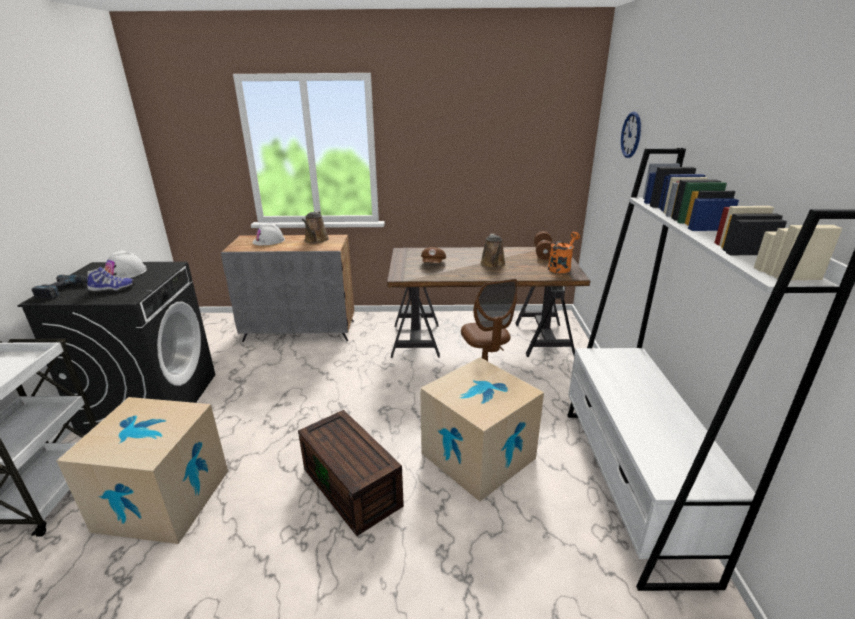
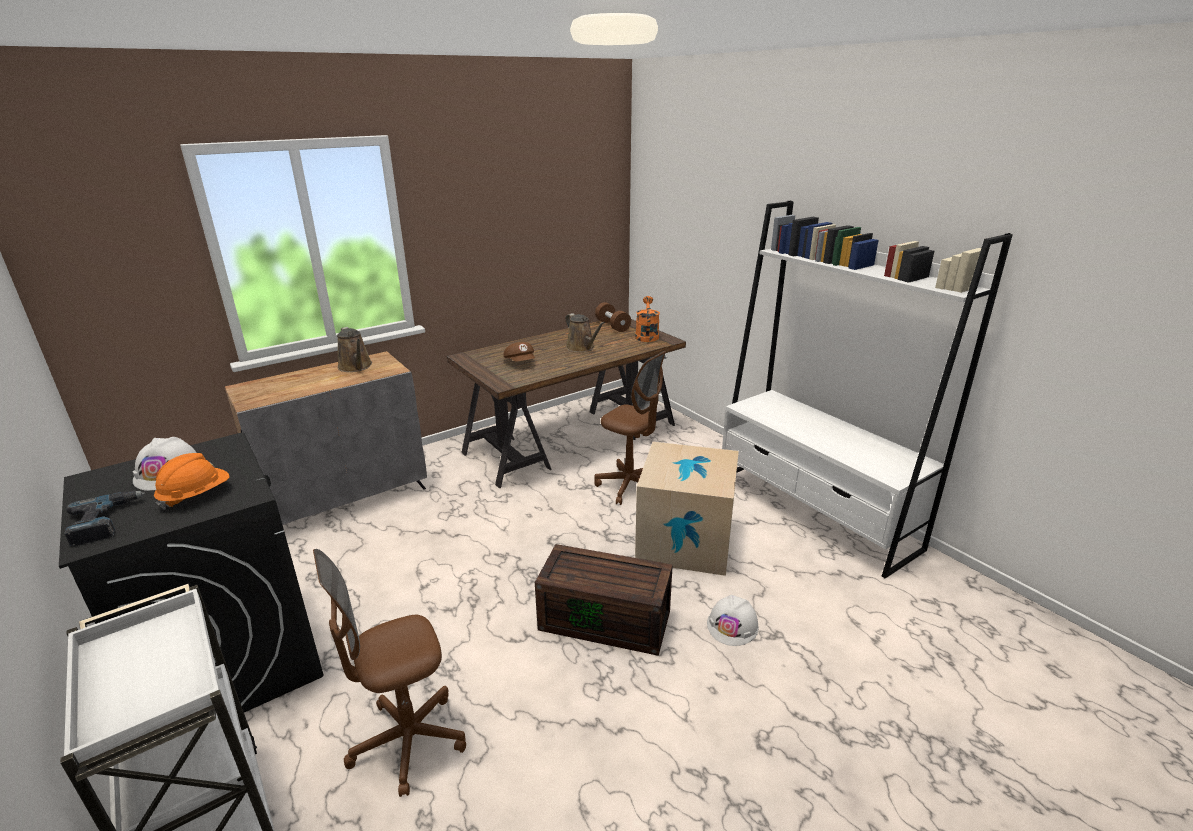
camera: 35 degrees left, 0 degrees up
cardboard box [56,397,228,544] -> brown office chair [313,549,466,797]
shoe [87,267,135,293] -> orange hard hat [154,453,230,510]
white hard hat [252,223,285,245] -> white hard hat moved to [707,595,759,646]
wall clock [621,112,641,158] -> none

